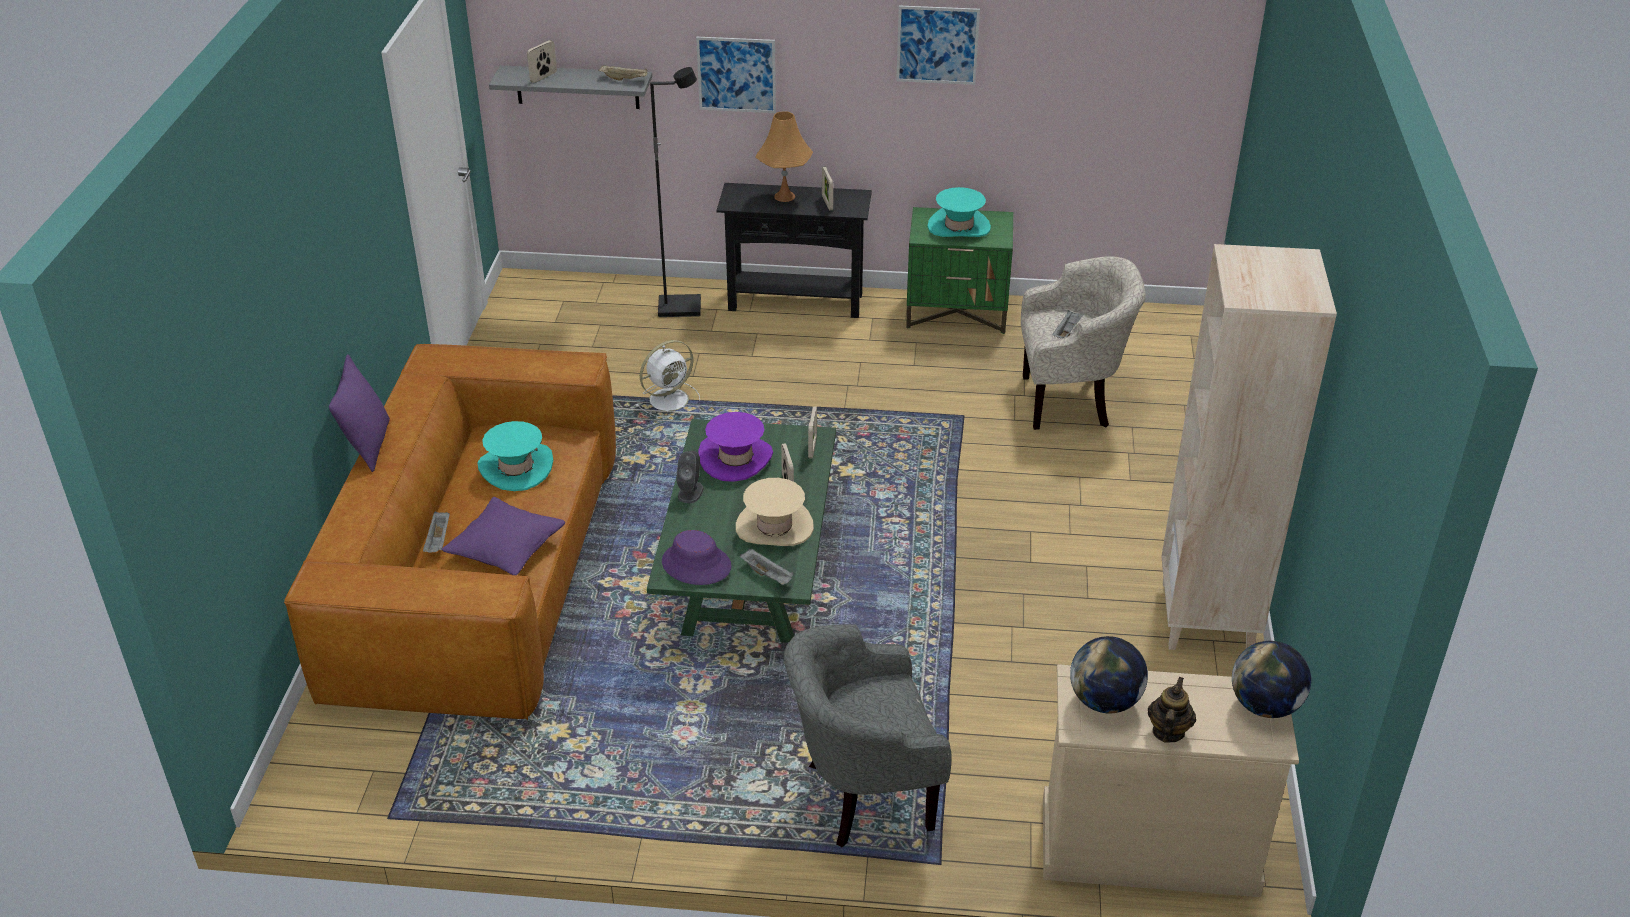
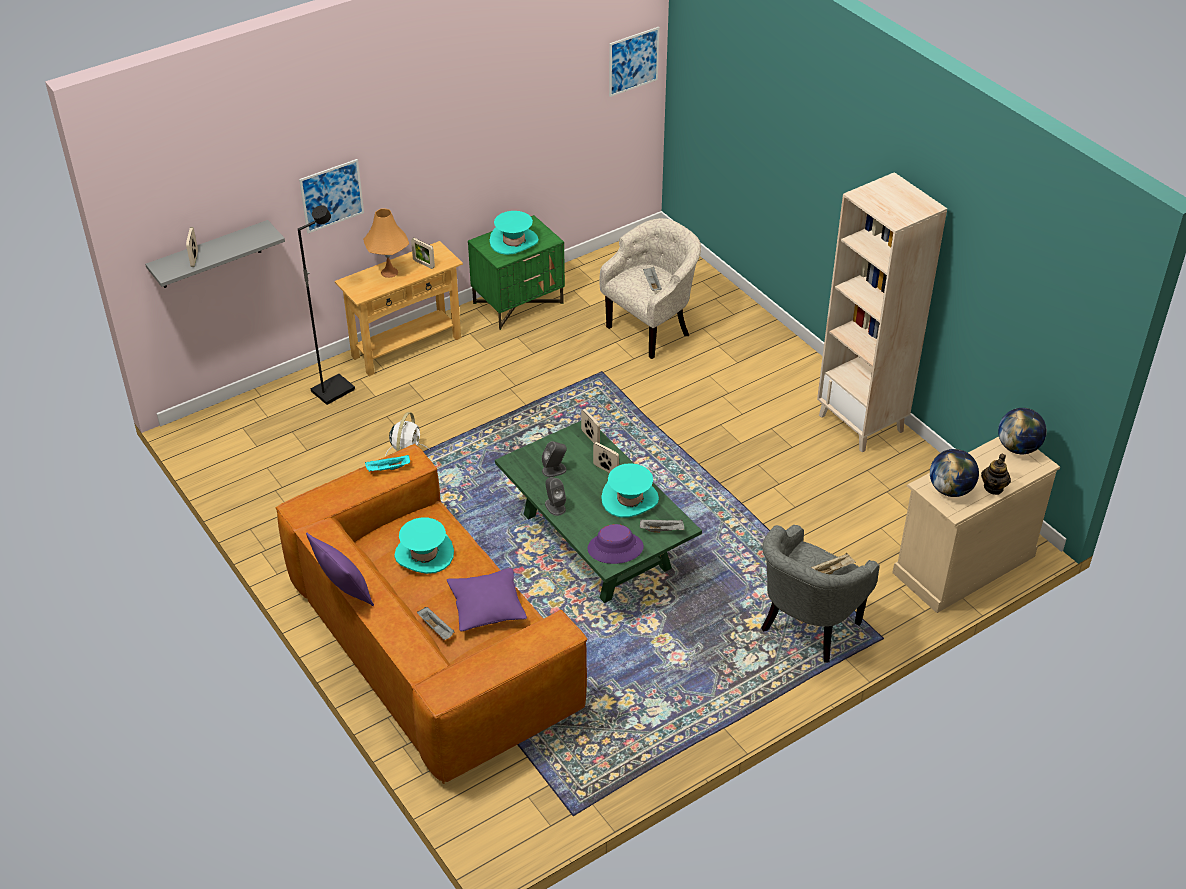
camera: 40 degrees left, 5 degrees up
beige tray [599,65,648,81] -> beige tray moved to [811,553,856,574]
purple hat [698,412,773,482] -> grey speaker [542,441,567,477]
black console table [717,183,872,318] -> beige console table [335,241,463,376]
beige hat [736,478,814,546] -> turquoise hat [601,463,659,518]
picture [896,5,980,85] -> picture moved to [609,27,659,97]
teapot [1148,677,1196,743] -> teapot turned 135 degrees counterclockwise [981,454,1011,495]
none -> turquoise tray [365,455,410,472]

